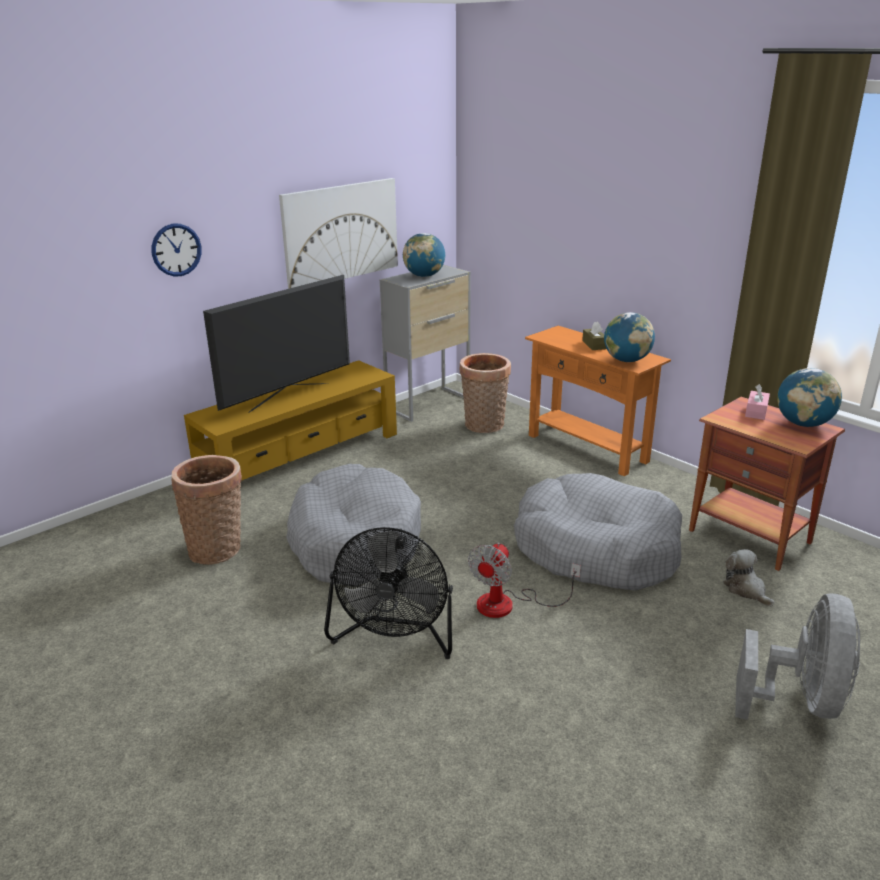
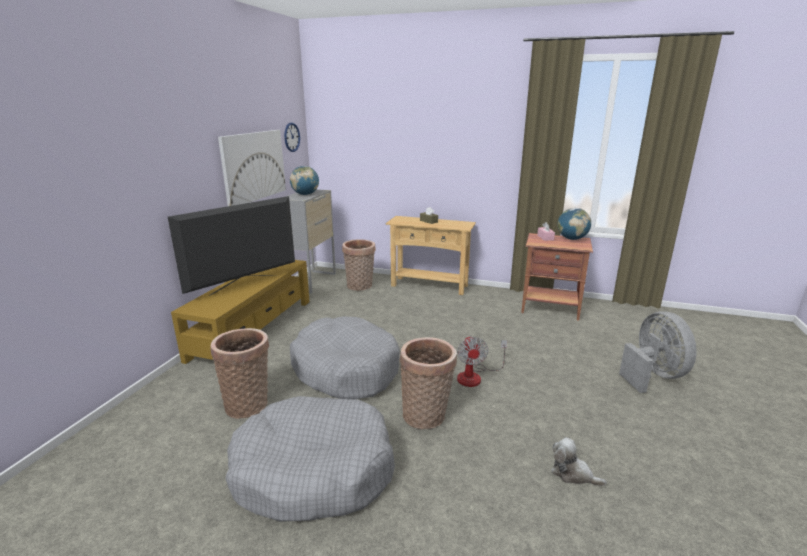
camera: 30 degrees left, 5 degrees down
wall clock [151,224,201,276] -> wall clock moved to [284,122,300,152]
television [203,275,350,413] -> television turned 150 degrees counterclockwise [168,196,295,296]
black fan [324,527,453,659] -> basket [400,337,457,429]
grey dog bed [514,473,682,591] -> grey dog bed moved to [226,396,395,522]
orange console table [525,326,671,476] -> beige console table [386,216,476,295]
globe [604,312,655,362] -> none
plush toy [723,549,774,606] -> plush toy moved to [551,437,607,486]

